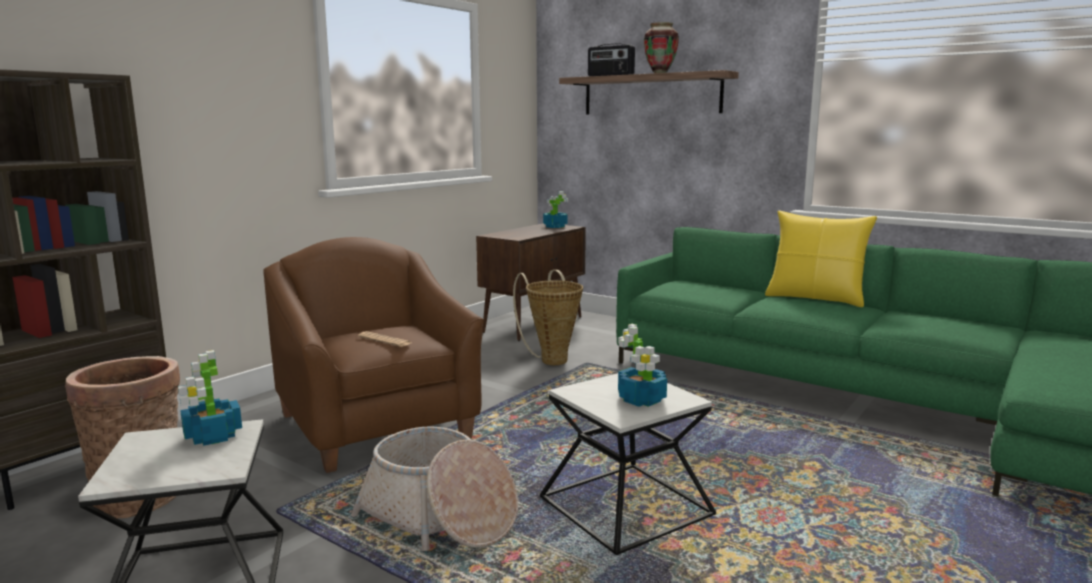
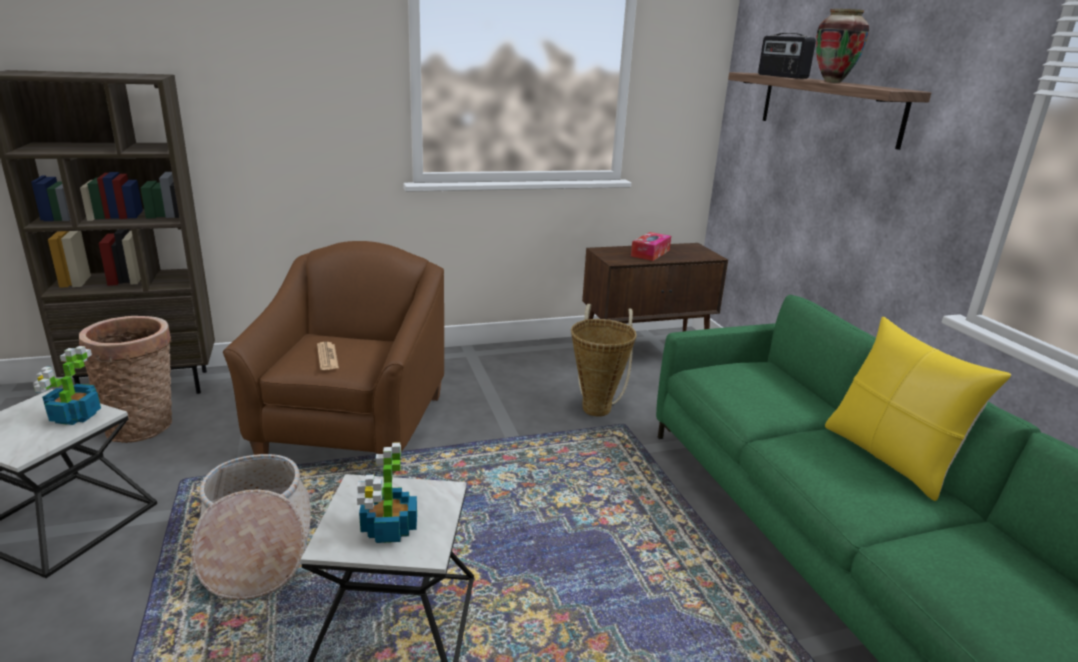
camera: 35 degrees right, 10 degrees up
potted plant [543,191,568,228] -> none
none -> tissue box [631,232,671,261]

